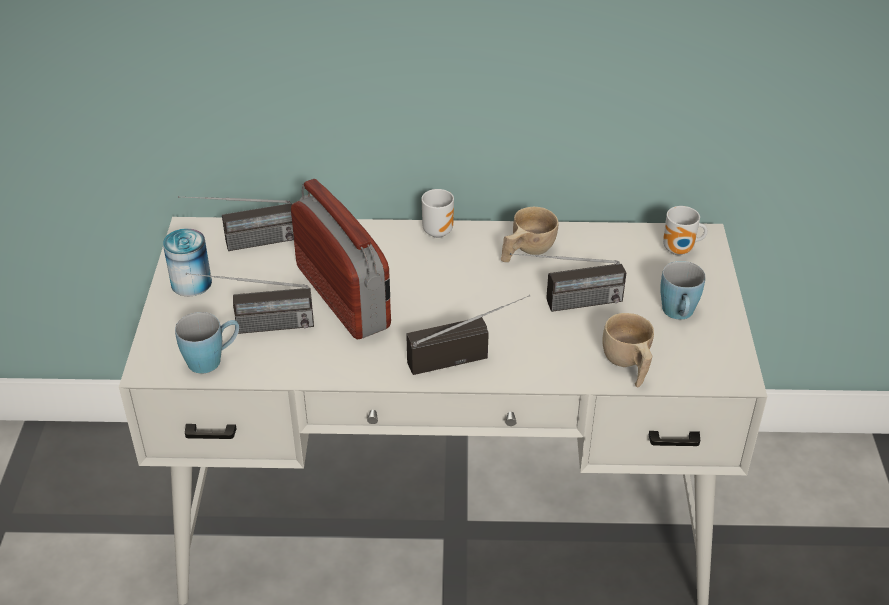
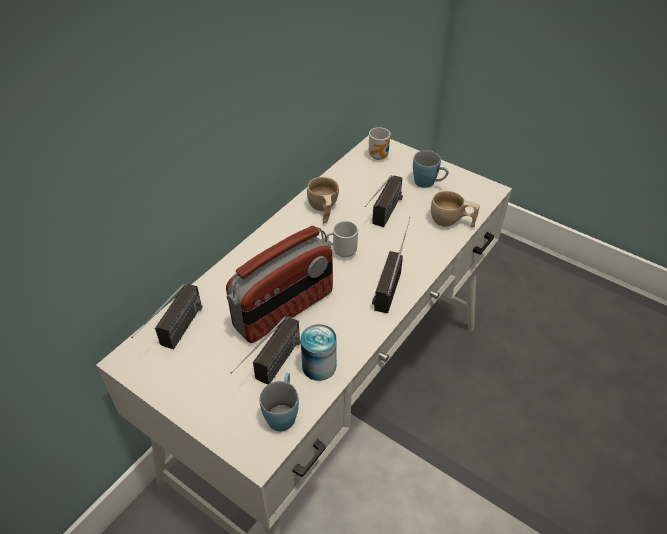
camera: 55 degrees left, 5 degrees up
can [163,228,212,296] -> can moved to [300,324,337,381]
radio [291,179,391,339] -> radio turned 135 degrees clockwise [226,226,333,343]
mug [421,189,454,238] -> mug moved to [326,221,358,258]

